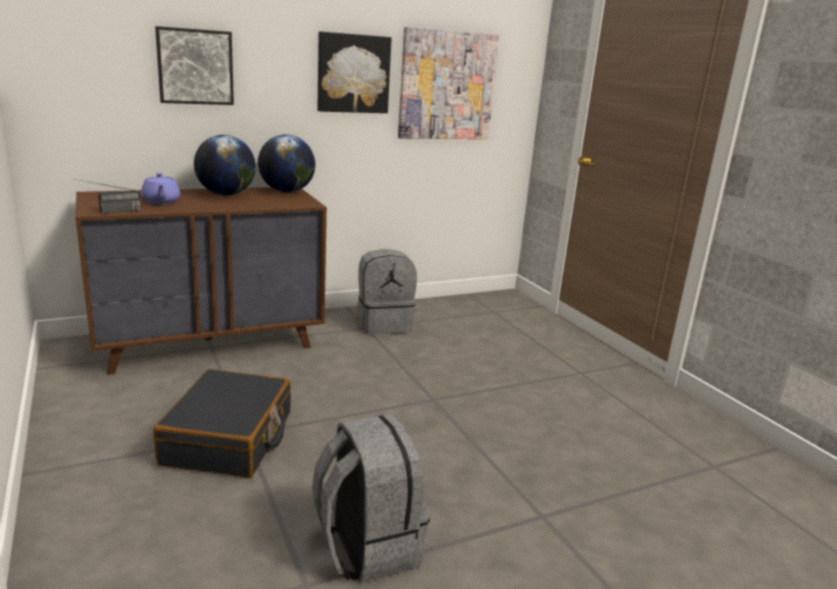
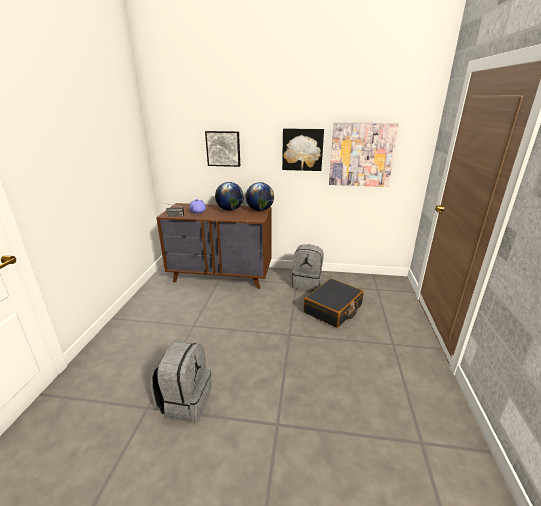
camera: 35 degrees right, 5 degrees up
black suitcase [153,369,291,478] -> black suitcase moved to [304,279,364,328]

